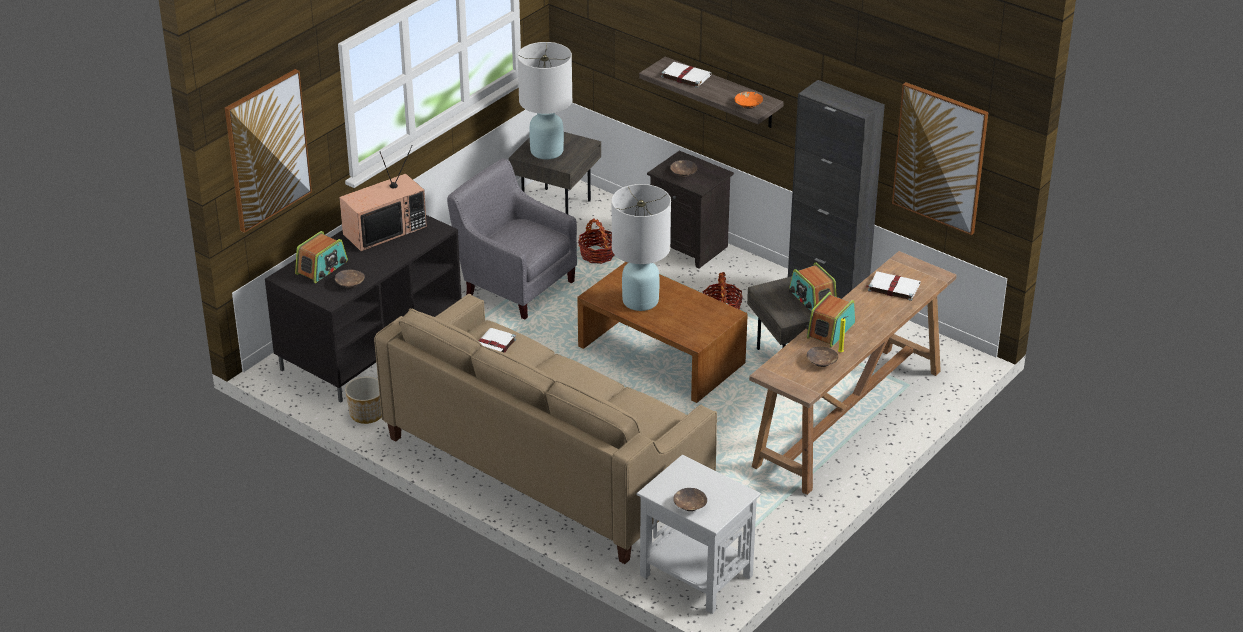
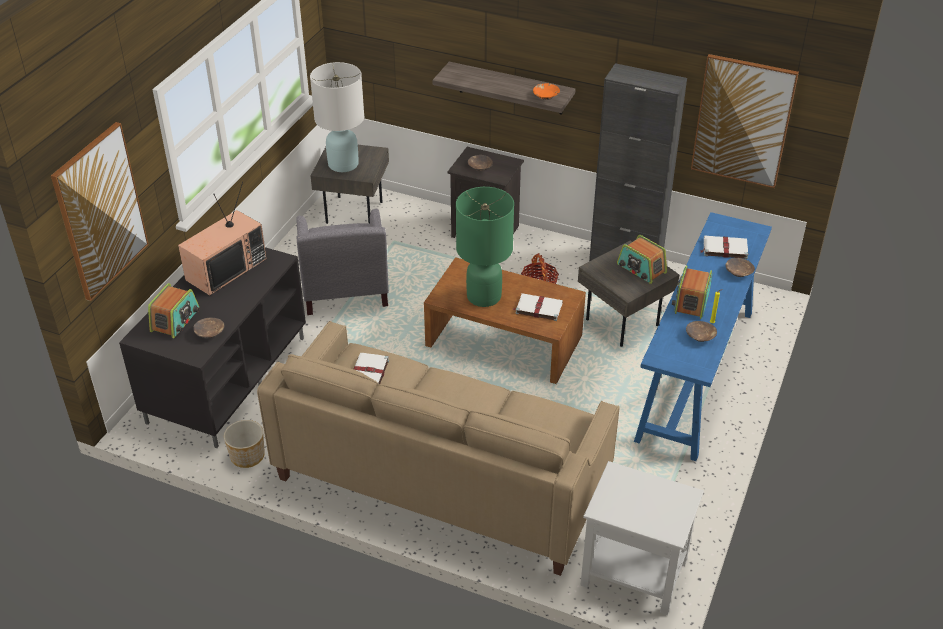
camera: 15 degrees left, 5 degrees up
grey armchair [447,158,577,320] -> grey armchair turned 120 degrees counterclockwise [296,208,389,315]
basket [578,218,615,264] -> none
white table lamp [611,184,671,311] -> green table lamp [456,187,514,307]
white book [661,62,711,88] -> white book moved to [513,293,563,321]
brown bowl [673,488,707,511] -> brown bowl moved to [726,258,755,277]
brown console table [749,251,957,495] -> blue console table [634,212,772,461]

